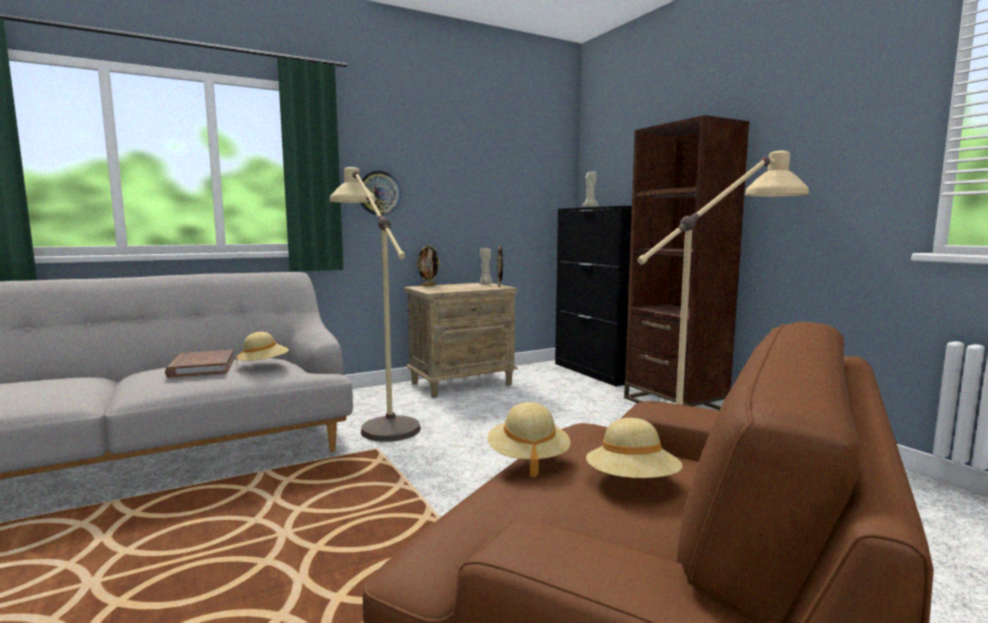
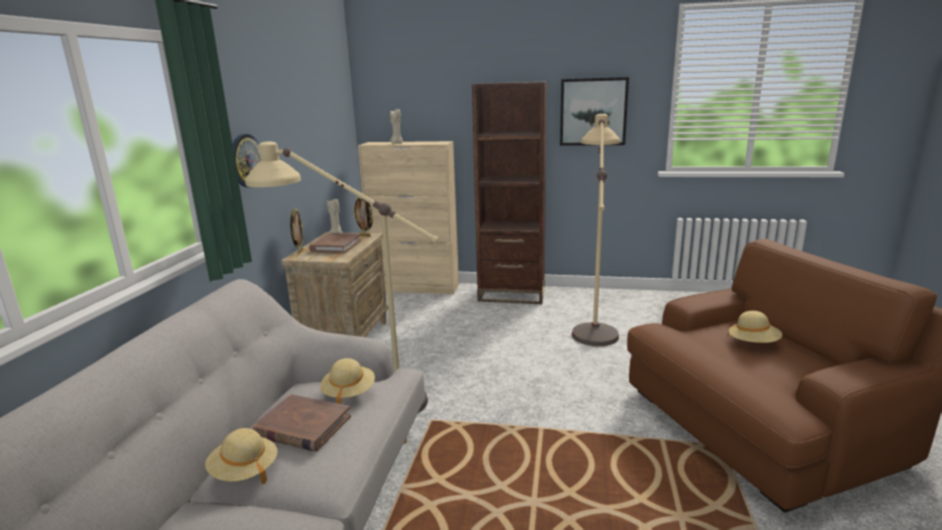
camera: 50 degrees left, 10 degrees up
beige hat [487,402,570,478] -> beige hat moved to [205,428,277,484]
black cabinet [555,206,632,387] -> beige cabinet [358,141,459,294]
none -> brown book [309,233,362,253]
none -> picture [560,77,629,146]

